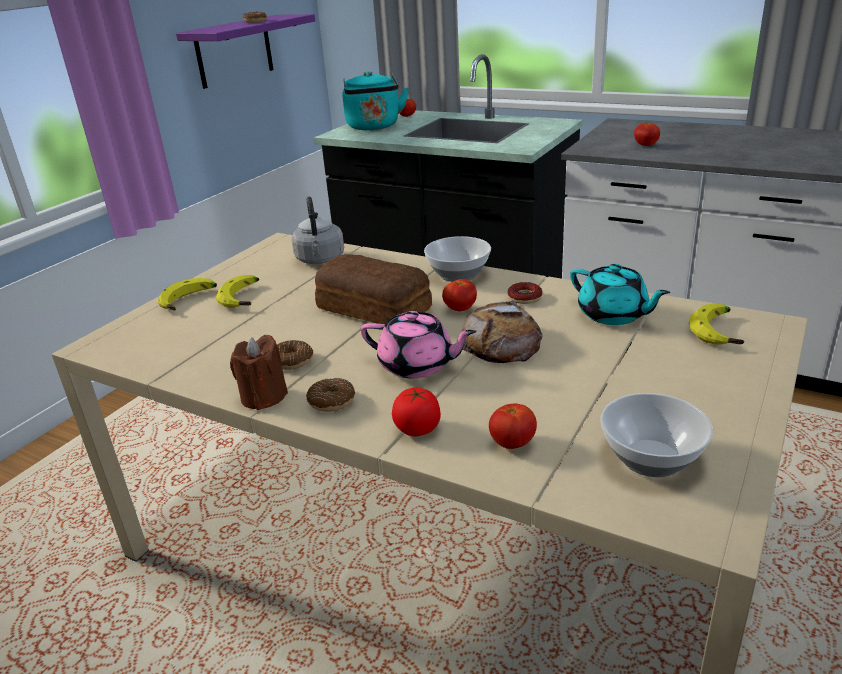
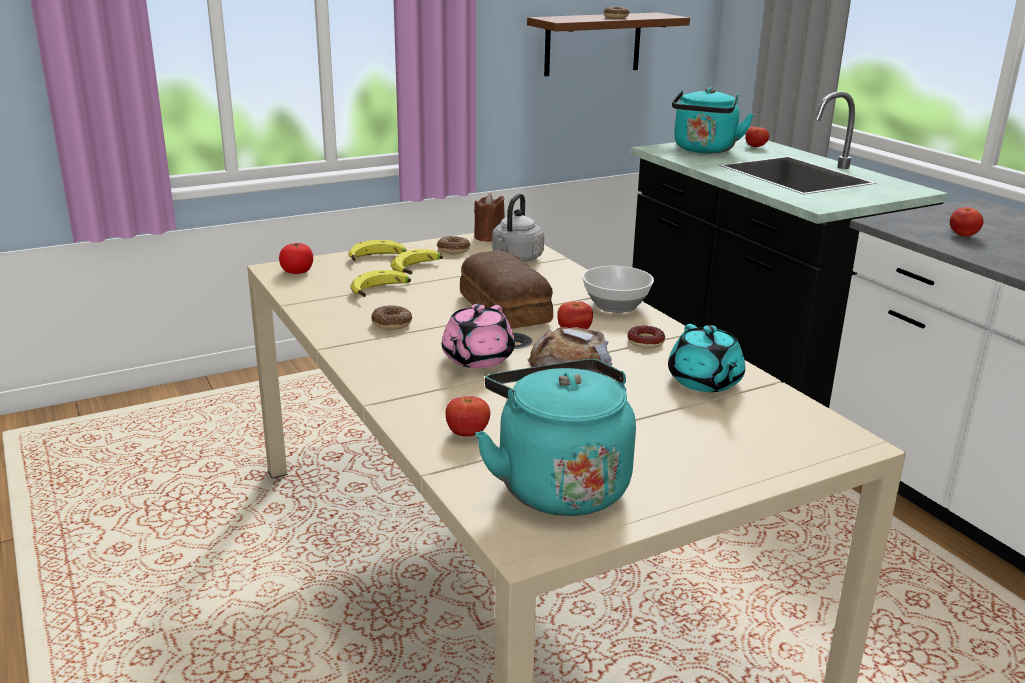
camera: 30 degrees right, 5 degrees down
purple shelf [176,14,315,89] -> brown shelf [527,12,690,76]
brown candle [230,335,288,410] -> brown candle moved to [474,193,504,241]
donut [306,378,355,412] -> donut moved to [437,236,470,254]
pink teapot [361,311,476,378] -> pink teapot turned 60 degrees clockwise [442,304,515,368]
tomato [392,388,441,436] -> tomato moved to [279,243,313,274]
bowl [600,393,713,477] -> turquoise kettle [475,359,636,516]
banana [689,303,744,345] -> banana moved to [351,270,411,297]

